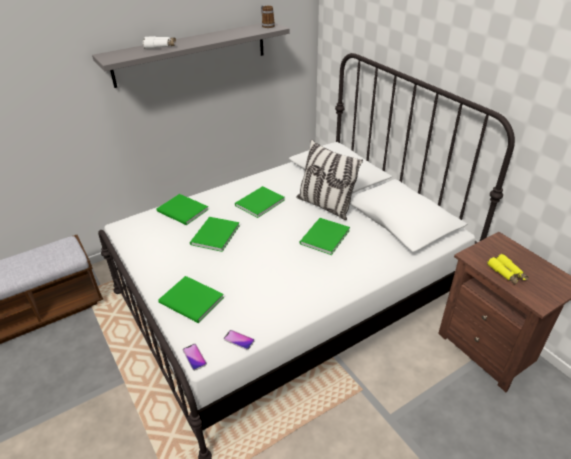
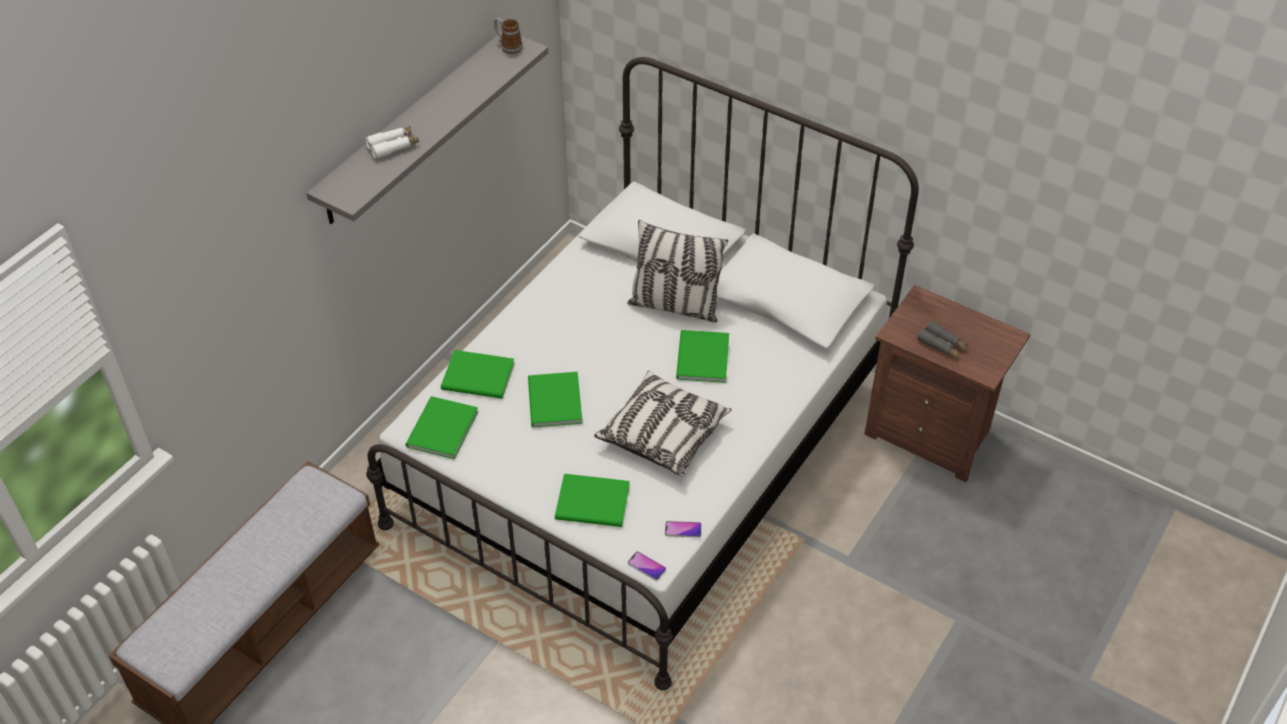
camera: 25 degrees left, 10 degrees up
green book [235,186,285,218] -> green book moved to [406,396,478,459]
yellow binoculars [487,254,529,284] -> grey binoculars [917,321,968,358]
none -> pillow [594,371,732,477]

